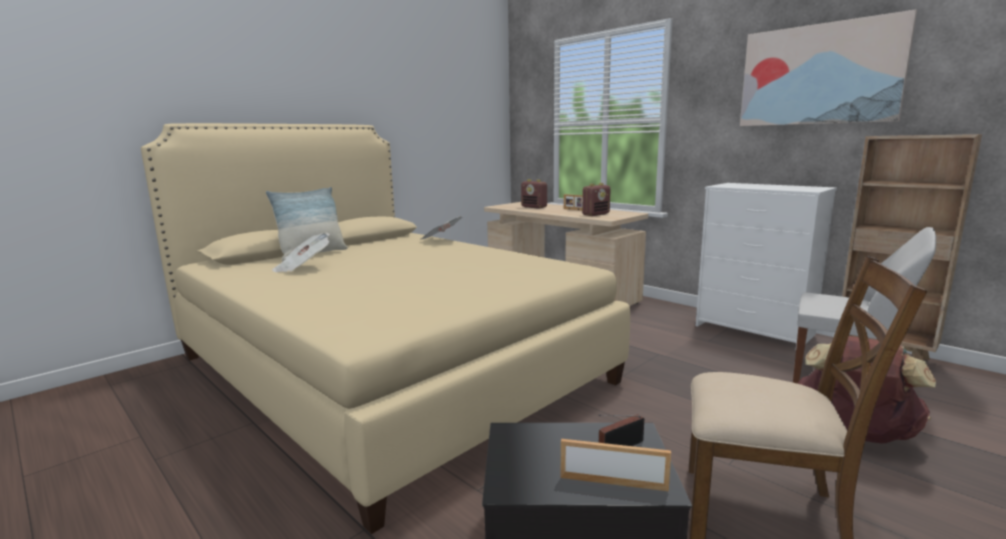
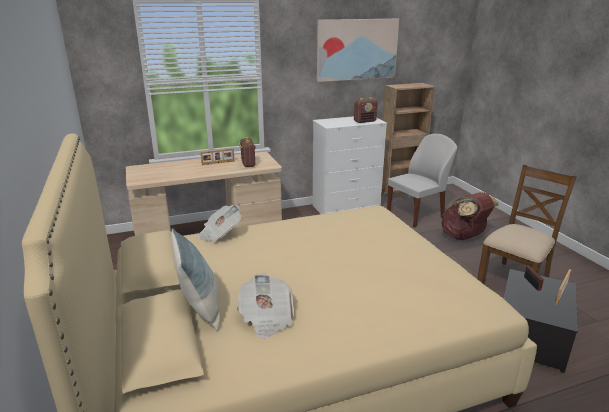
camera: 65 degrees left, 10 degrees up
radio [521,179,547,209] -> radio moved to [354,97,378,123]

